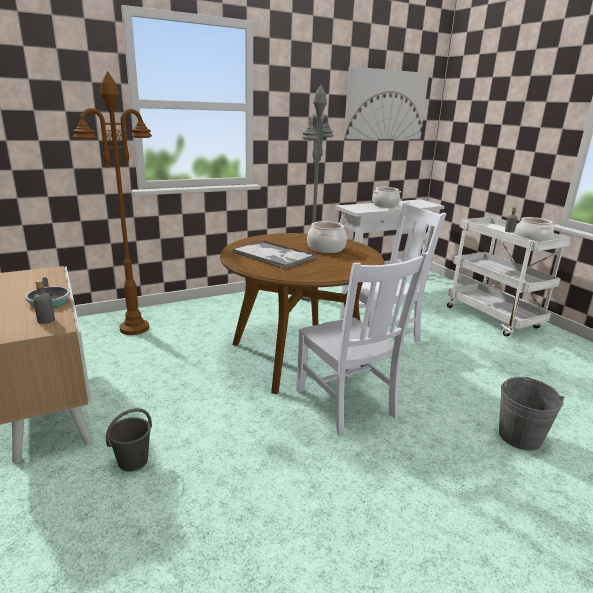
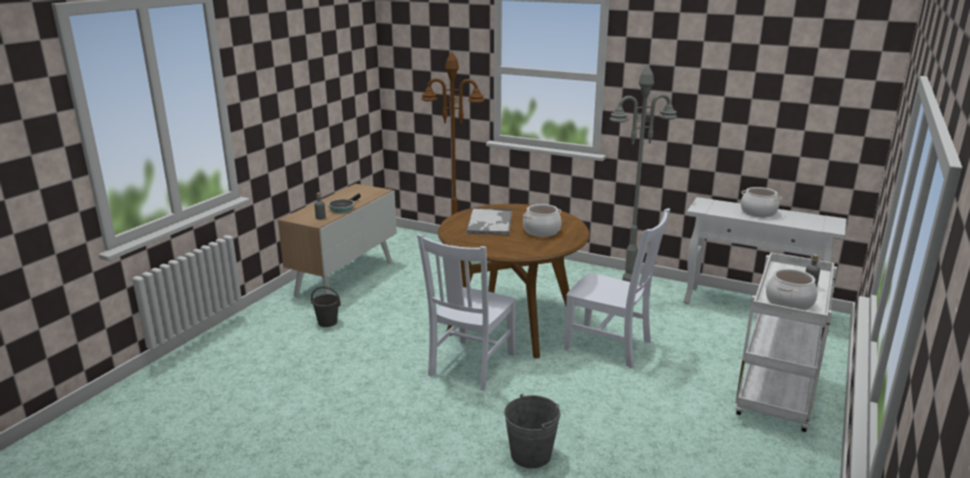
camera: 55 degrees right, 0 degrees up
picture [344,66,429,139] -> none

